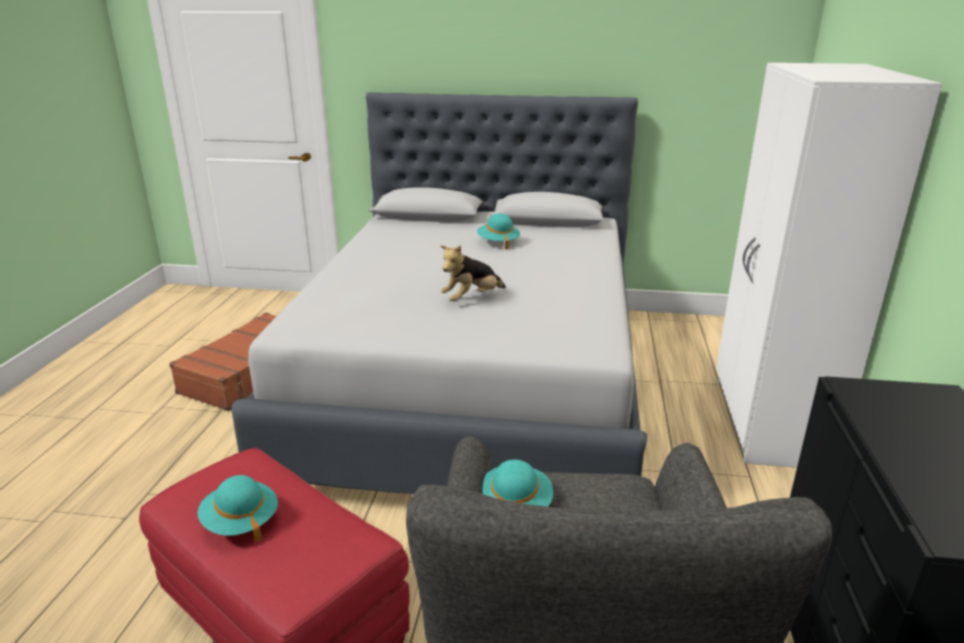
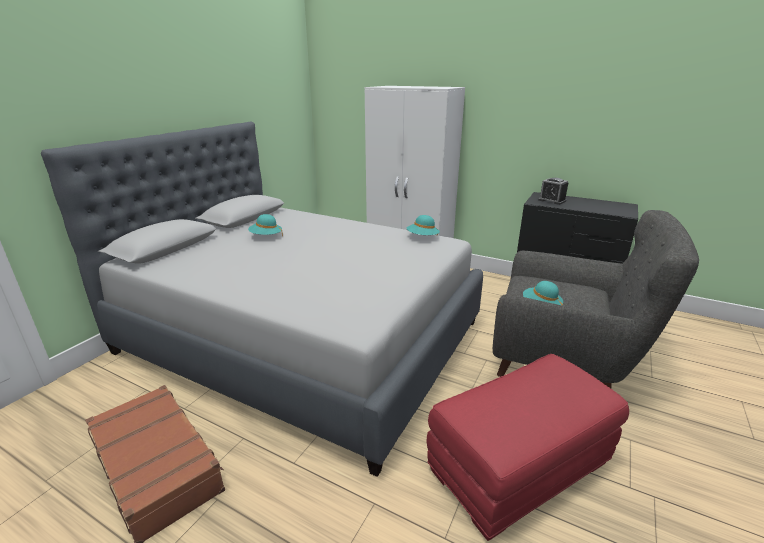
camera: 70 degrees left, 0 degrees up
turquoise hat [198,475,278,542] -> turquoise hat moved to [406,215,440,236]
plush toy [440,245,506,301] -> none
none -> alarm clock [538,178,568,205]

